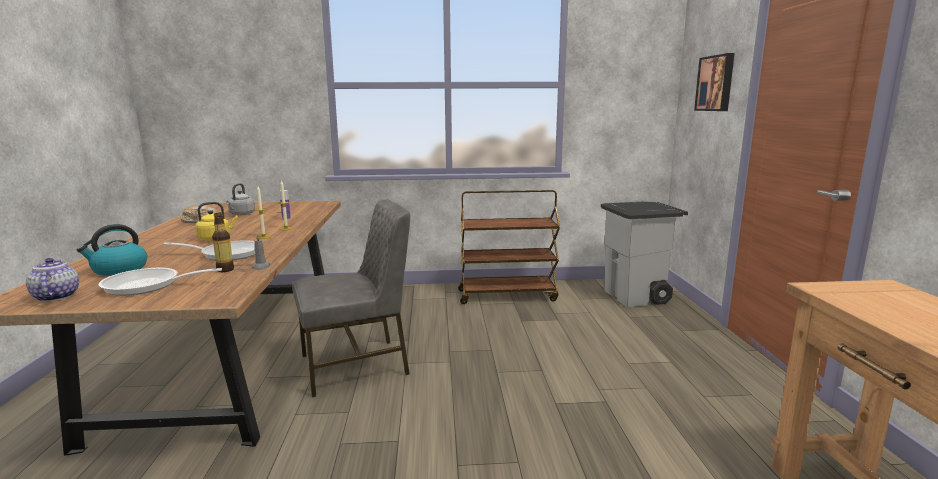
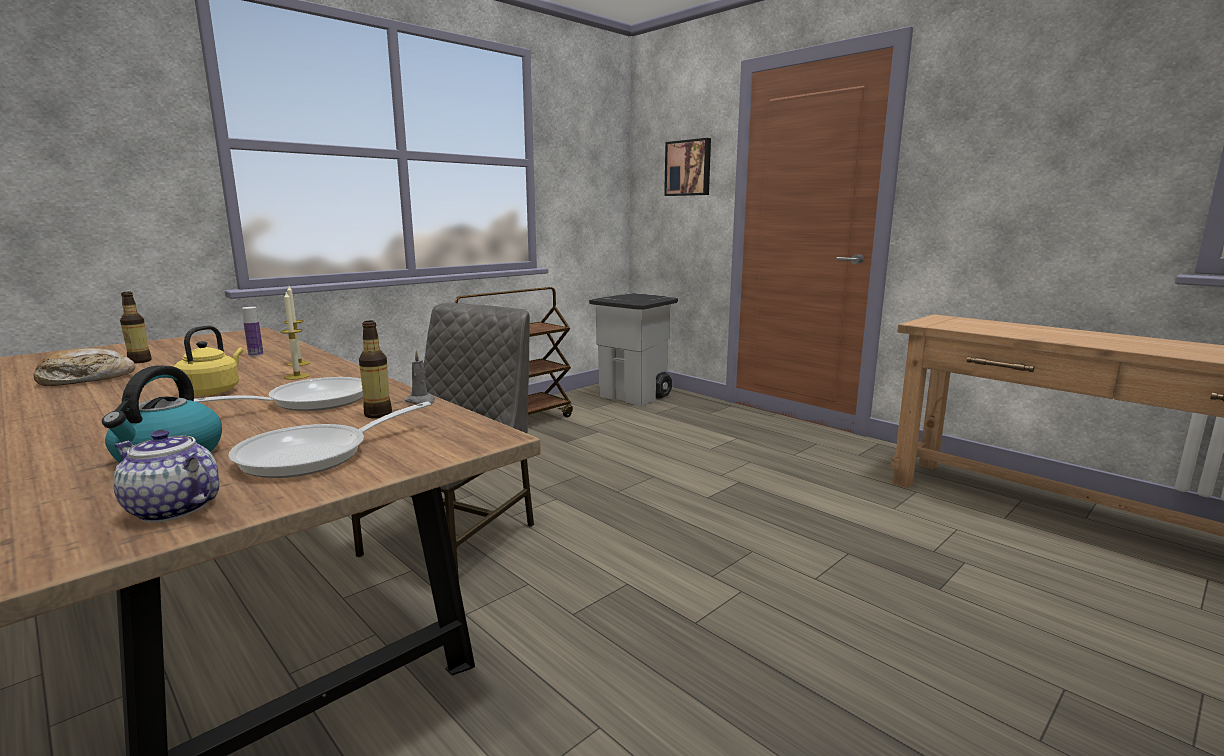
camera: 40 degrees left, 0 degrees up
grey kettle [226,183,255,215] -> bottle [120,292,152,364]

